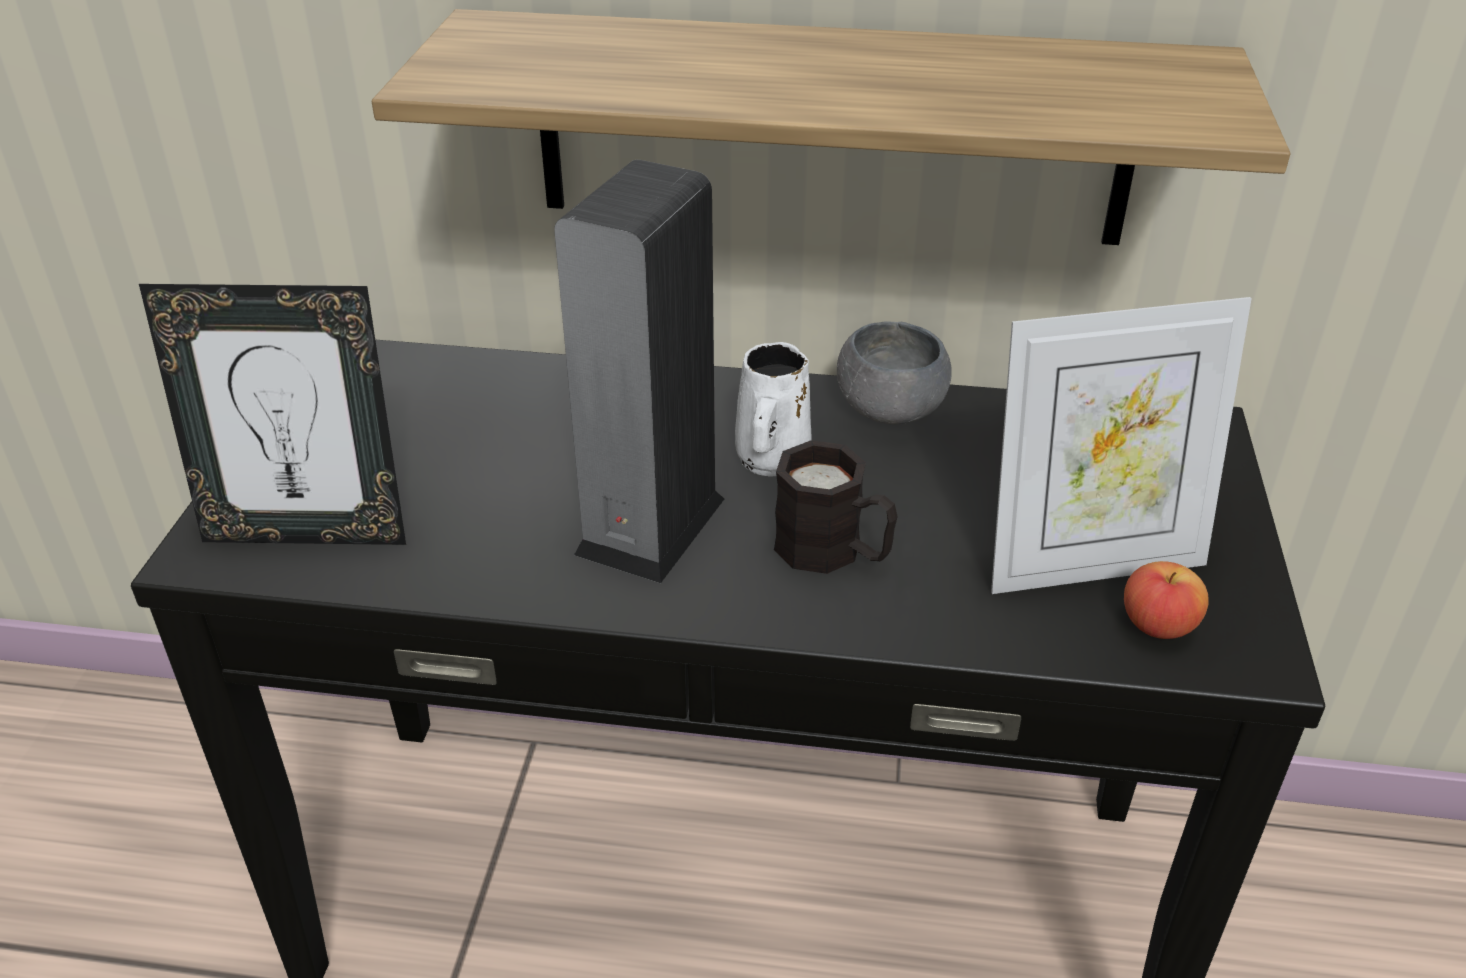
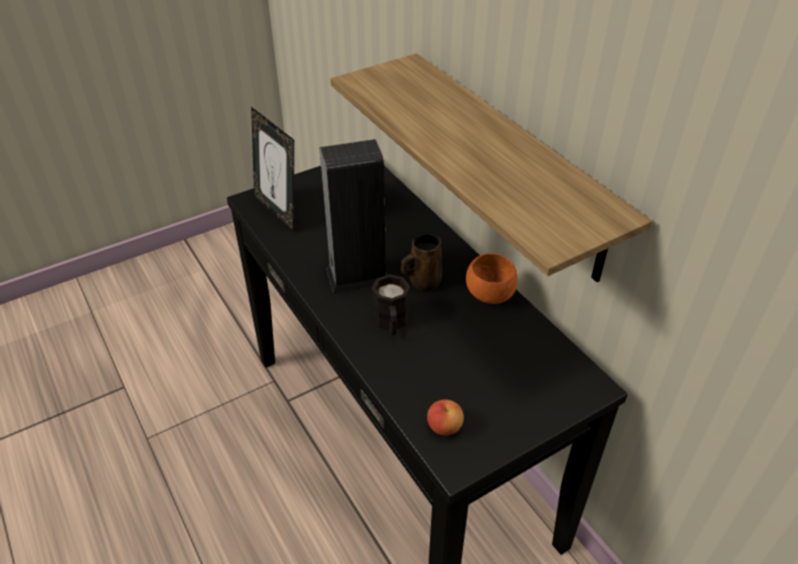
camera: 50 degrees right, 5 degrees up
white mug [735,342,812,477] -> brown mug [401,234,442,291]
grey bowl [837,322,952,424] -> orange bowl [466,253,518,304]
picture frame [991,297,1252,594] -> none

